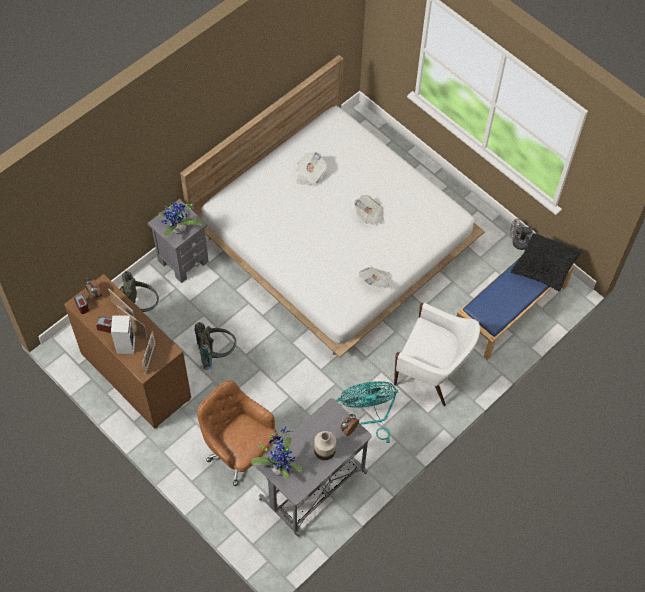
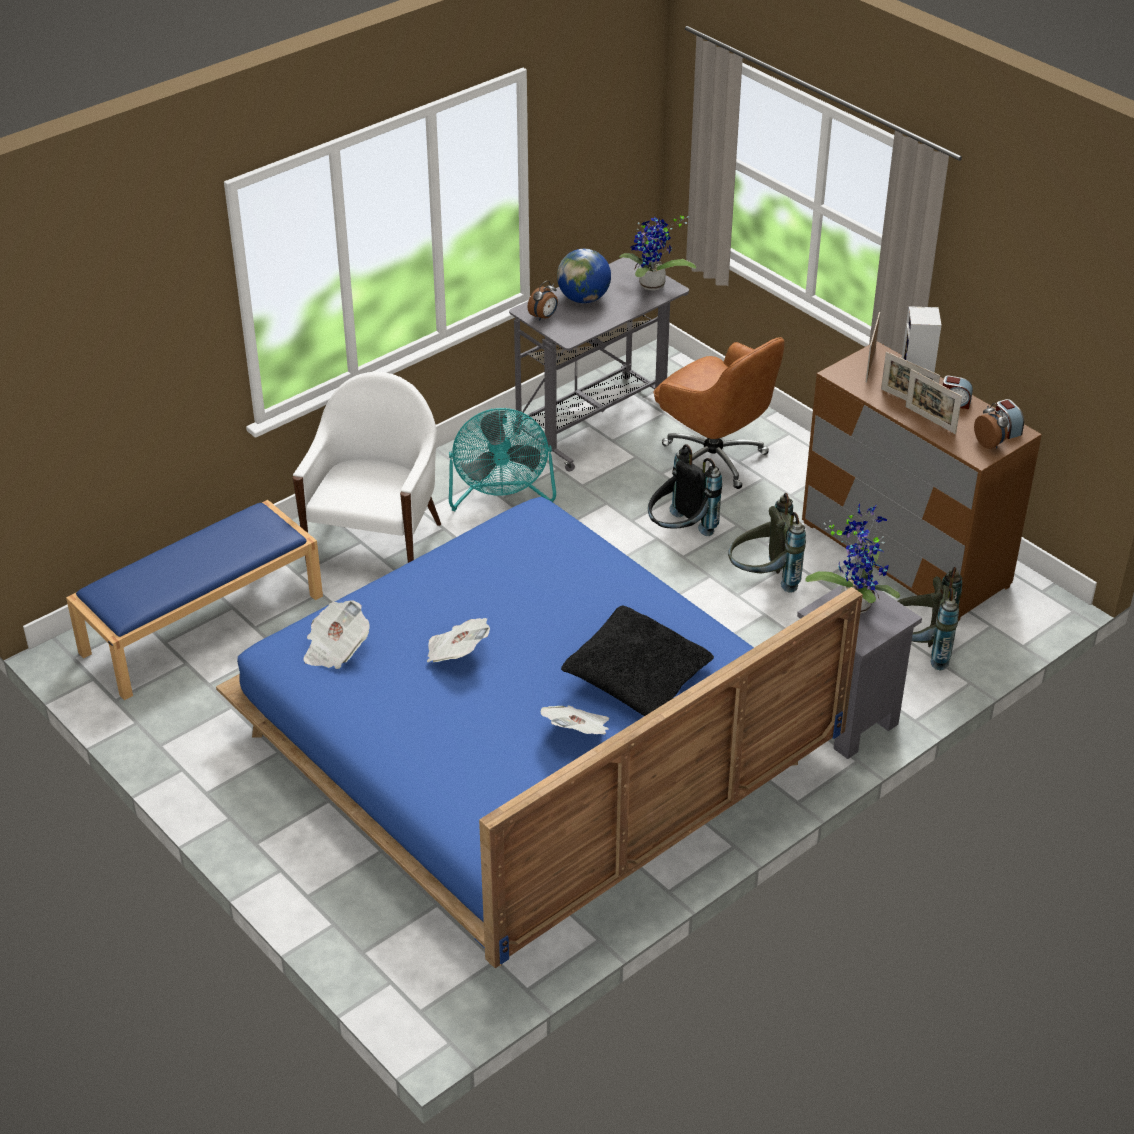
camera: 175 degrees left, 20 degrees down
white bed [180,55,485,357] -> blue bed [216,497,863,968]
beige vase [314,431,336,460] -> globe [557,249,611,303]
newspaper [359,267,390,288] -> newspaper moved to [303,600,370,669]
white armchair [394,303,480,406] -> white armchair turned 75 degrees clockwise [293,372,441,567]
grey fan [510,219,533,250] -> none
black pillow [511,233,582,291] -> black pillow moved to [561,605,714,716]
none -> black backpack [648,444,722,536]

